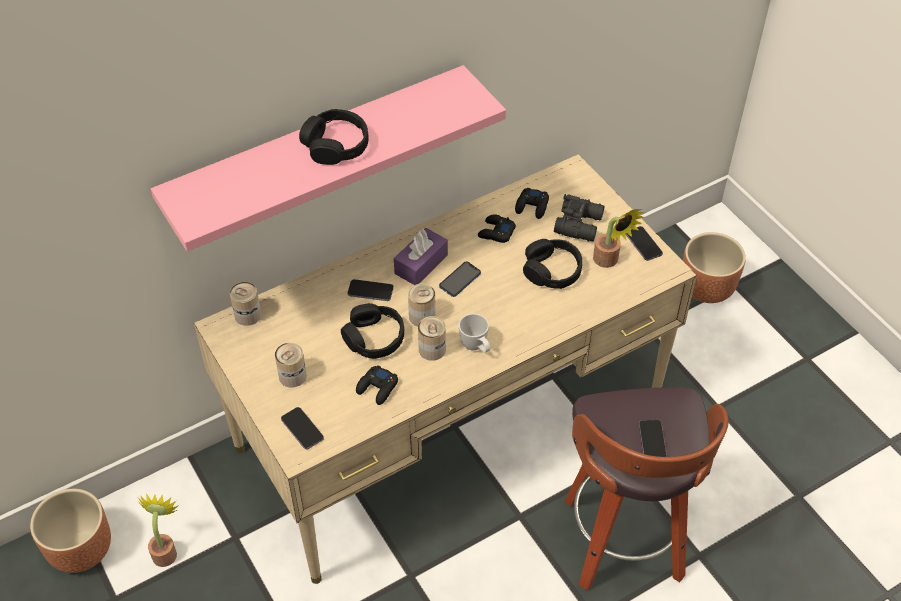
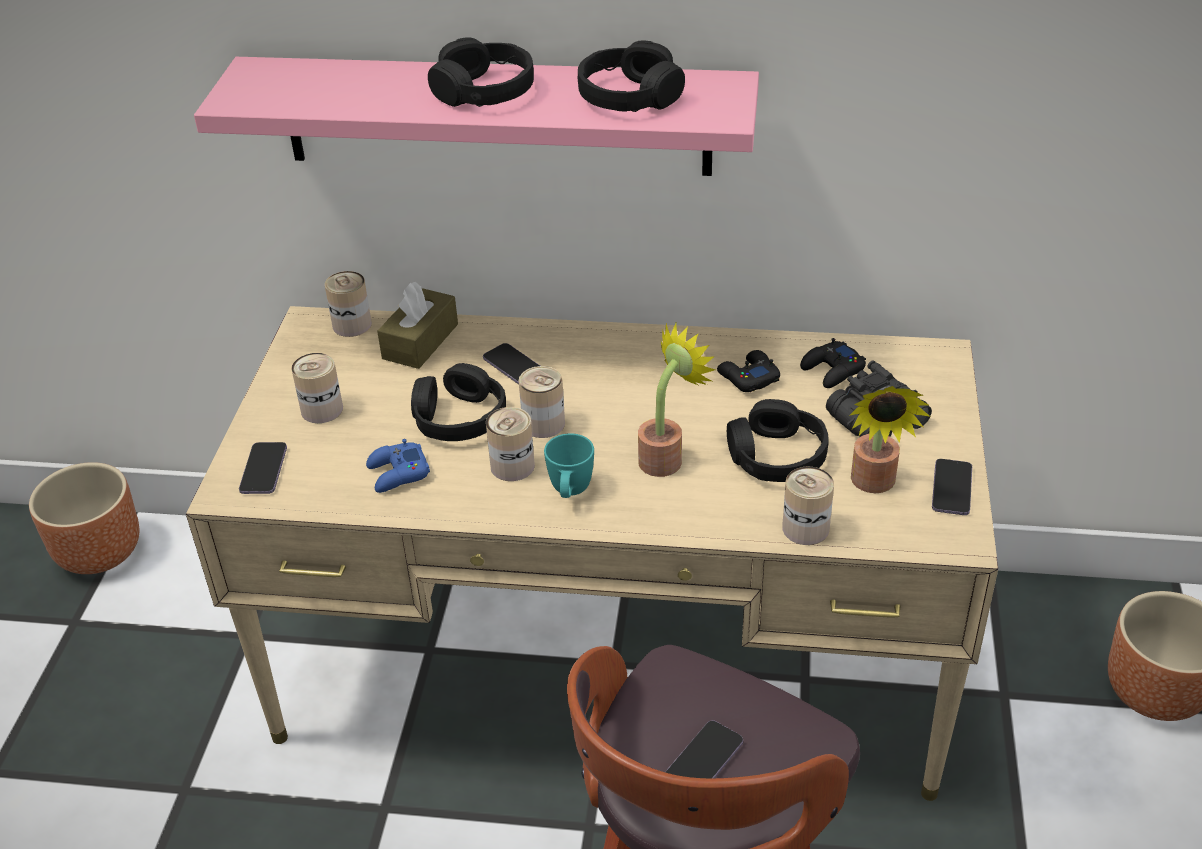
camera: 40 degrees right, 10 degrees down
potted plant [138,493,178,567] -> potted plant moved to [638,323,716,477]
black game controller [356,365,398,405] -> blue game controller [366,439,430,493]
purple tissue box [394,228,448,285] -> none
phone [439,261,481,297] -> none
white mug [459,314,490,353] -> turquoise mug [544,433,594,498]
none -> brown tissue box [377,282,458,369]
none -> black headphones [578,40,685,112]
none -> can [782,467,834,545]

